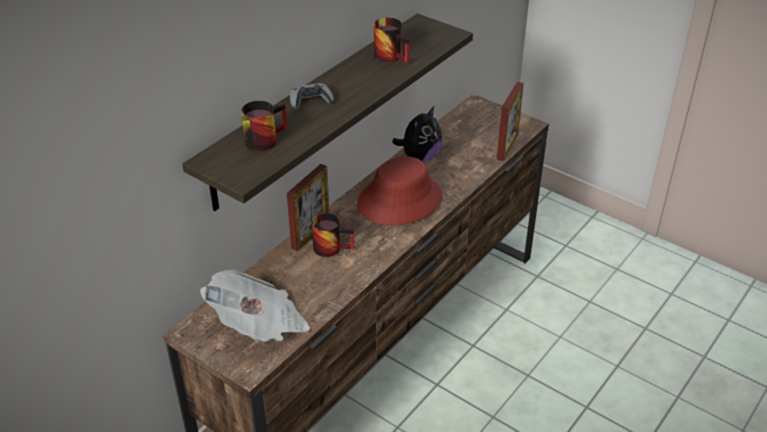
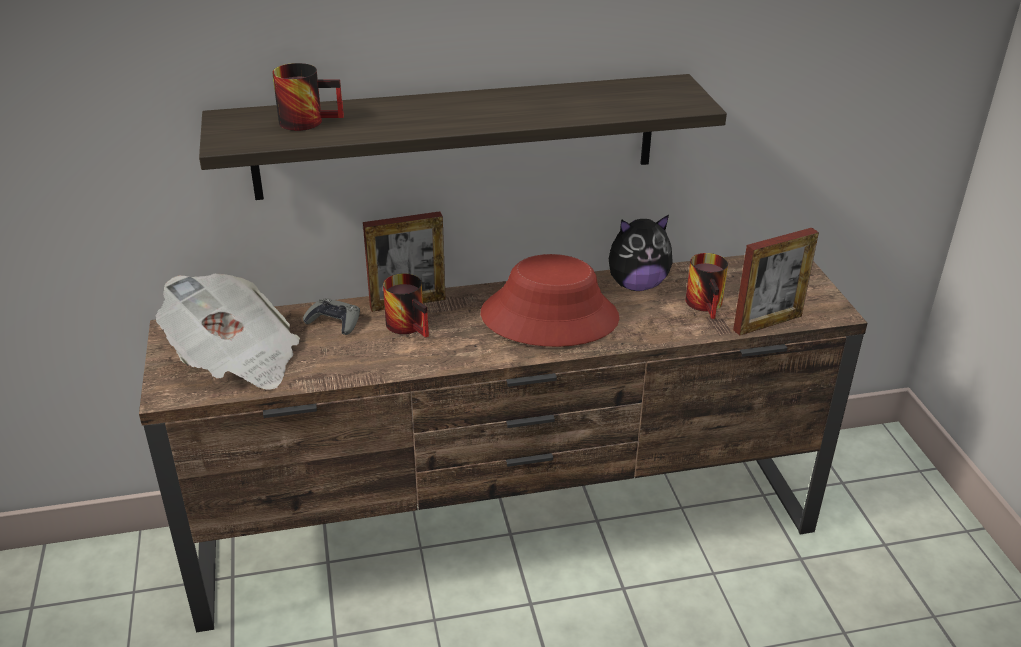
camera: 40 degrees right, 5 degrees down
grey game controller [290,83,334,109] -> grey game controller moved to [303,298,360,335]
mug [374,17,409,63] -> mug moved to [686,253,728,319]

